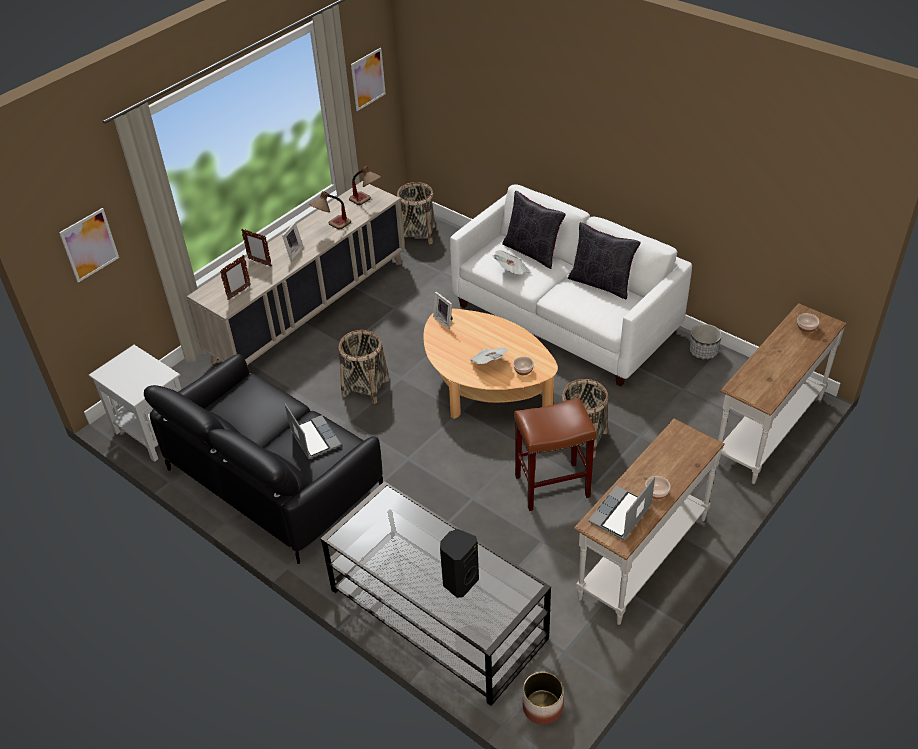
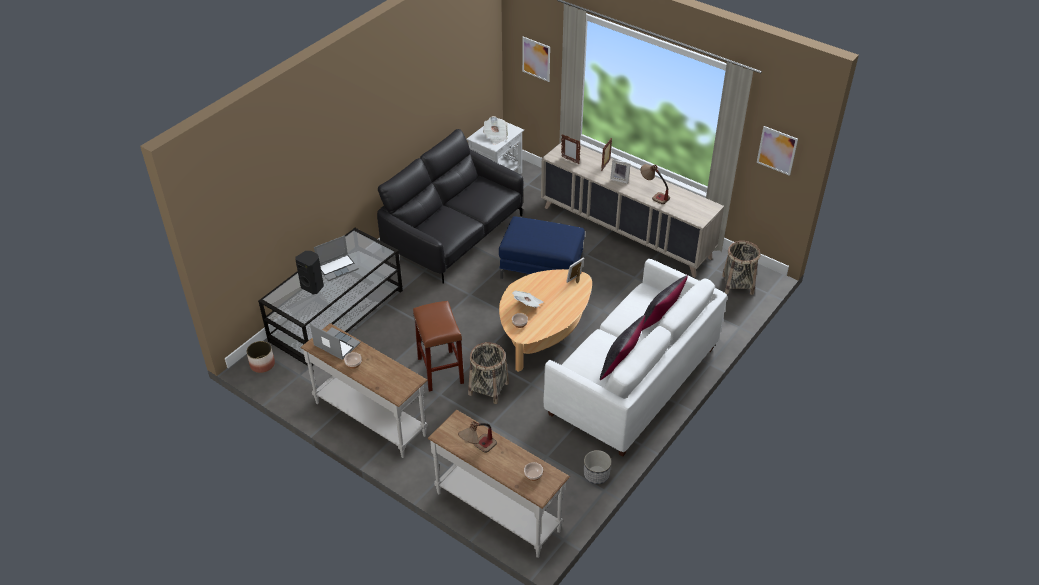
camera: 85 degrees right, 0 degrees up
laptop [285,403,341,459] -> laptop moved to [314,235,359,281]
basket [339,330,390,404] -> blue ottoman [499,216,585,279]
table lamp [349,166,381,205] -> table lamp moved to [458,421,497,453]
newspaper [492,250,531,275] -> newspaper moved to [483,116,508,145]

